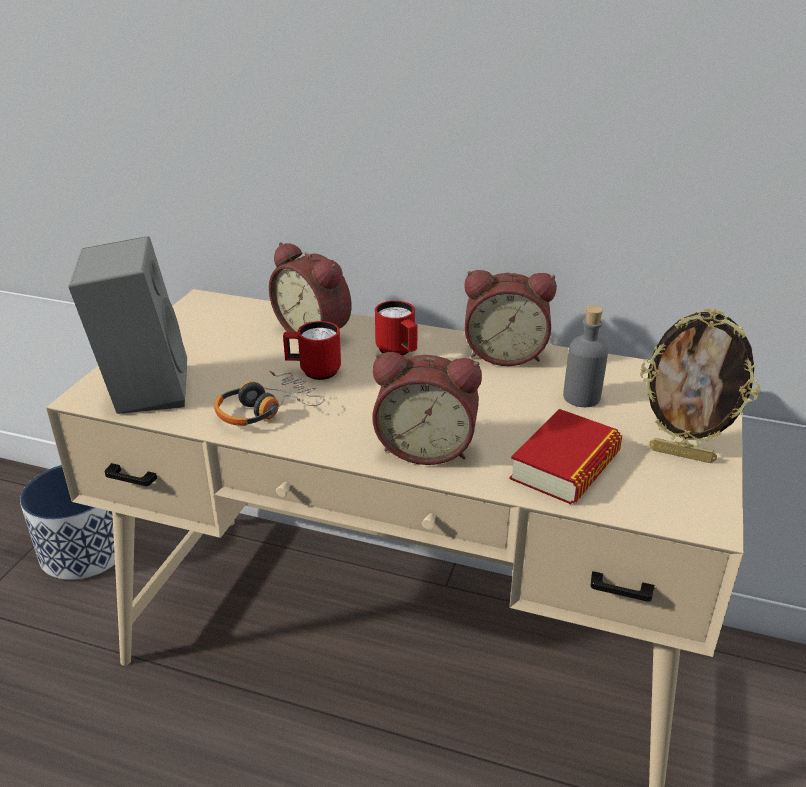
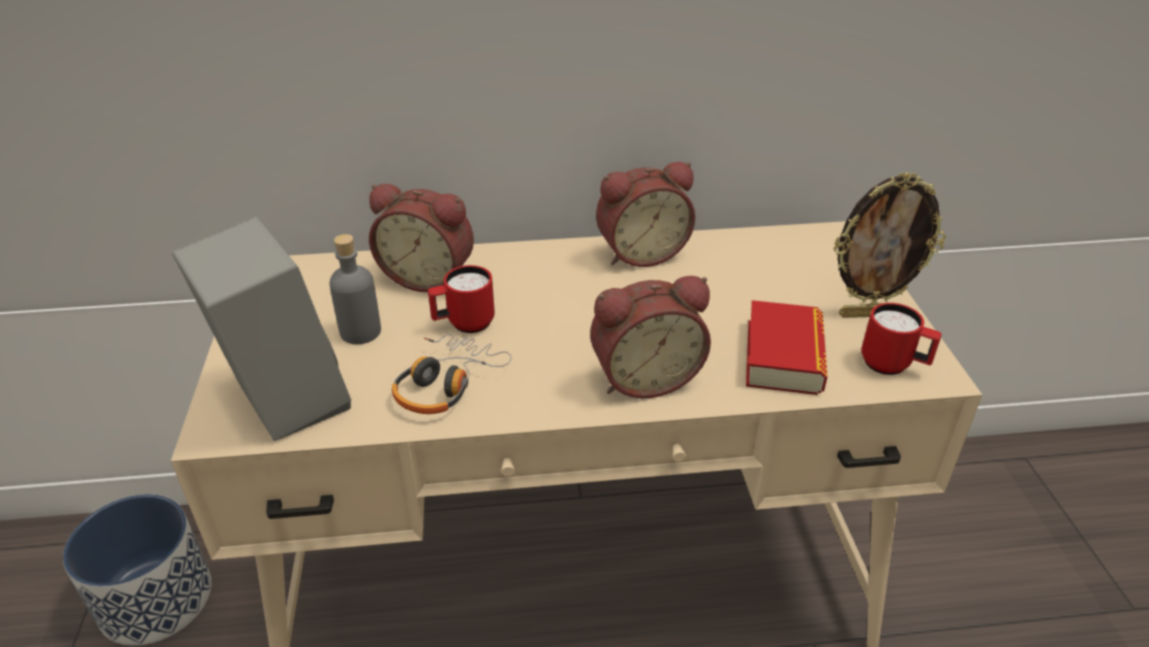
camera: 25 degrees left, 5 degrees up
red mug [375,301,418,356] -> red mug moved to [861,303,942,375]
grey bottle [563,305,608,407] -> grey bottle moved to [329,234,381,344]

